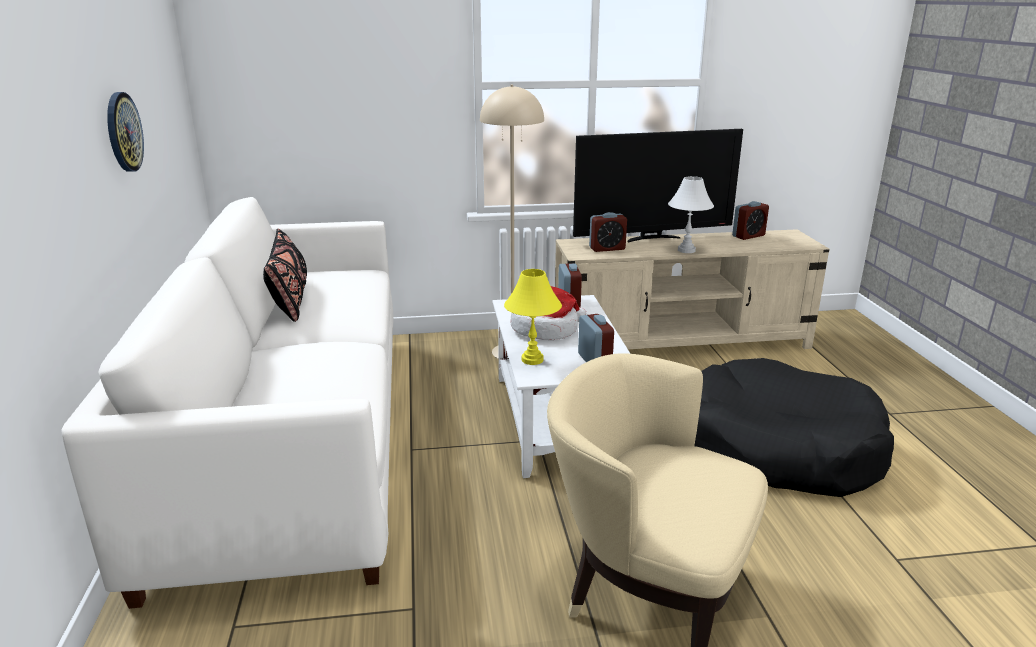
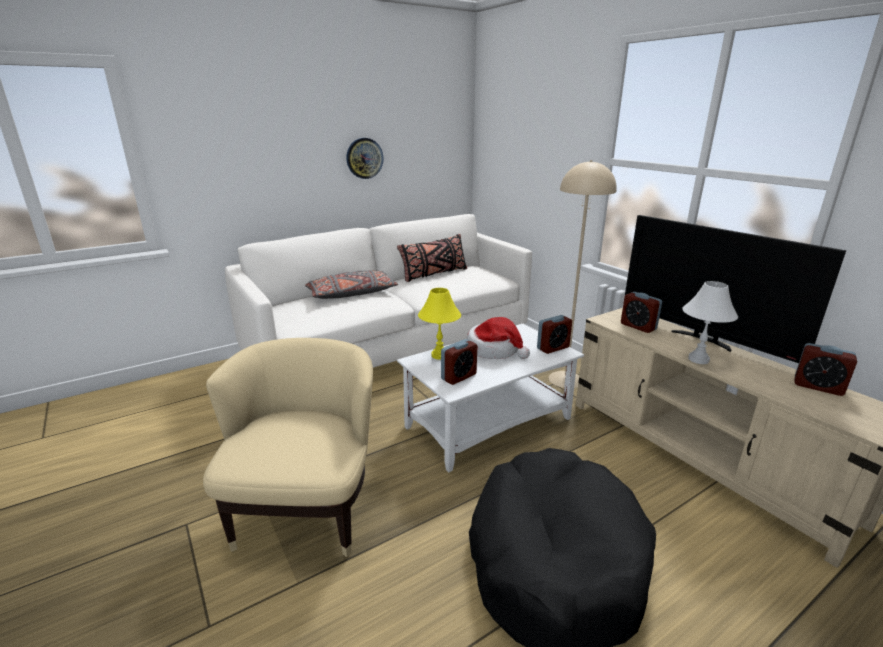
camera: 65 degrees right, 0 degrees up
none -> grey pillow [305,270,398,299]

